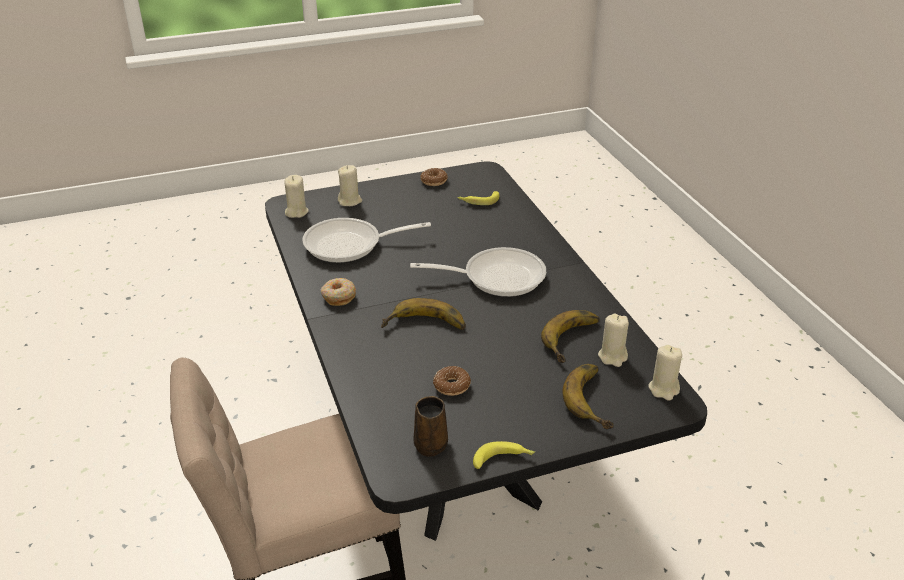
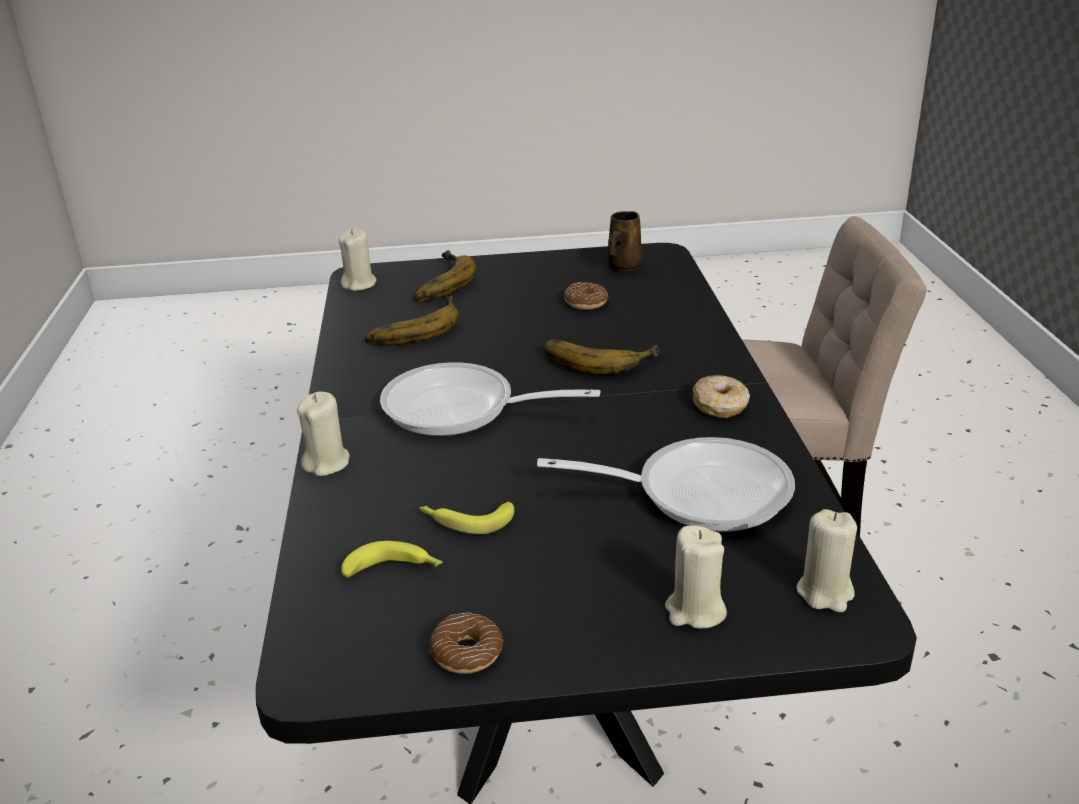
camera: 165 degrees left, 5 degrees down
banana [473,441,535,469] -> banana moved to [420,502,514,534]
beige candle [598,314,629,367] -> beige candle moved to [297,391,350,476]

